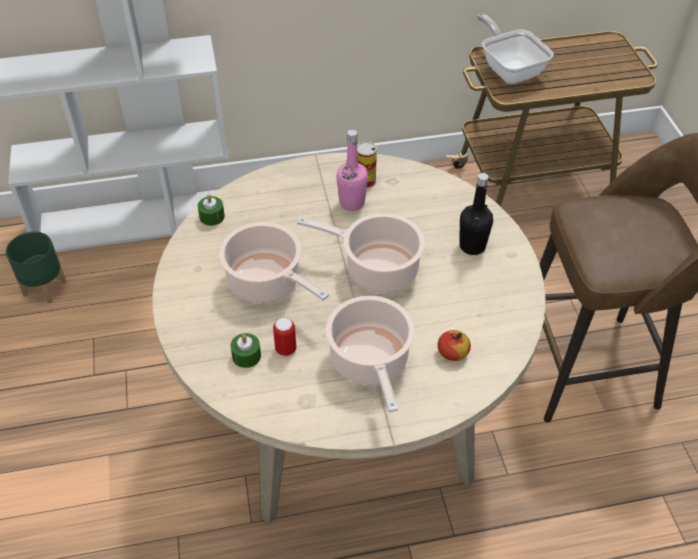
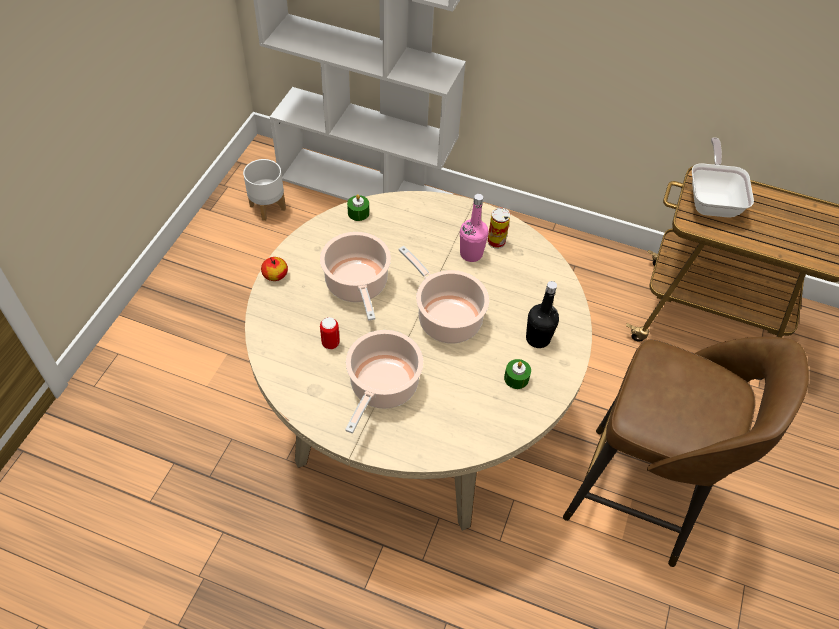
camera: 30 degrees right, 5 degrees up
green planter [6,232,67,303] -> white planter [243,159,286,221]
green candle [230,333,261,368] -> green candle moved to [504,359,531,389]
apple [437,330,471,361] -> apple moved to [261,257,288,281]

